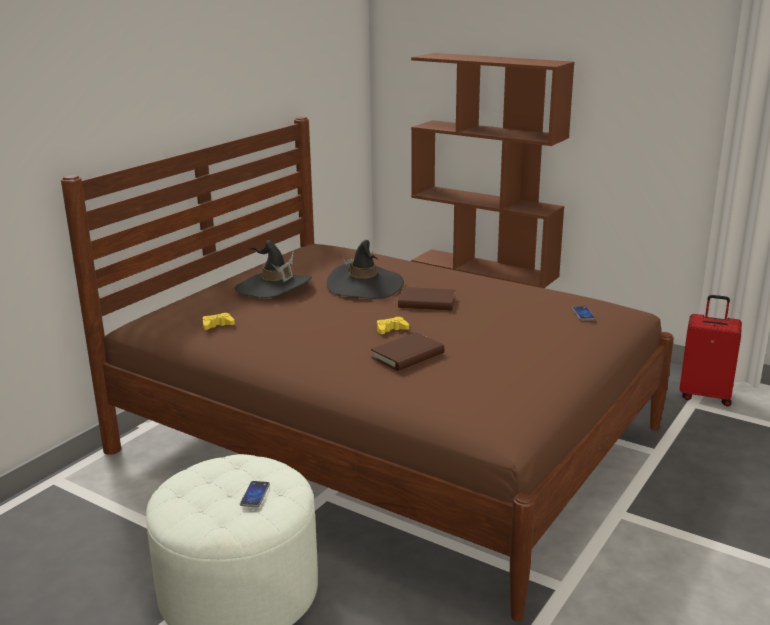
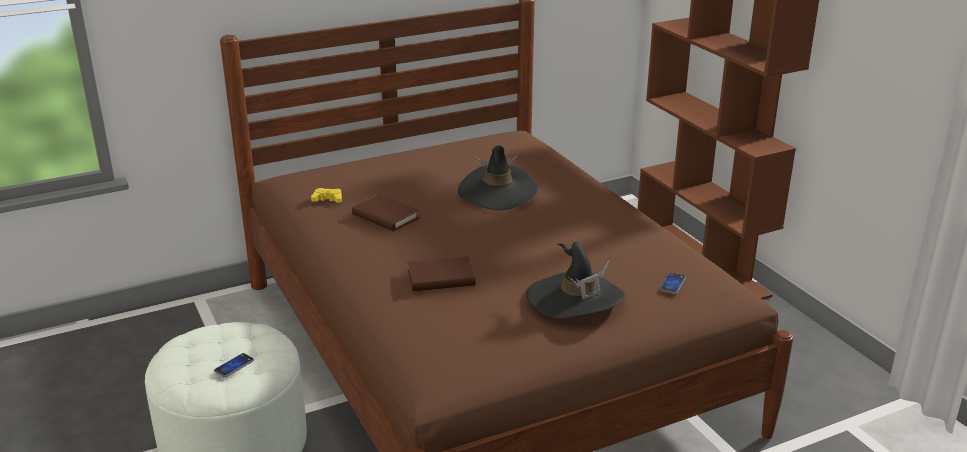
camera: 30 degrees right, 5 degrees up
black hat [235,240,312,298] -> black hat moved to [526,241,626,318]
yellow game controller [377,317,409,334] -> none
brown book [398,287,455,311] -> brown book moved to [352,195,419,231]
red suitcase [680,295,742,406] -> none

